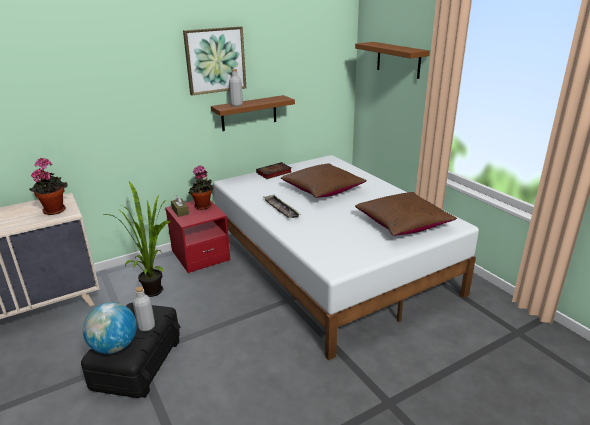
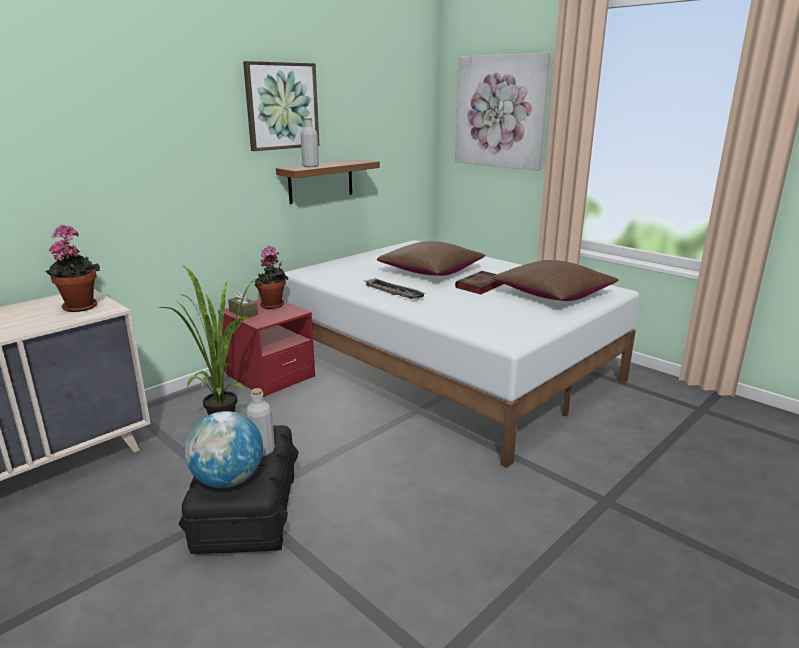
camera: 15 degrees left, 5 degrees down
book [256,162,292,179] -> book moved to [455,271,503,294]
brown shelf [355,42,430,79] -> picture [455,53,551,171]

